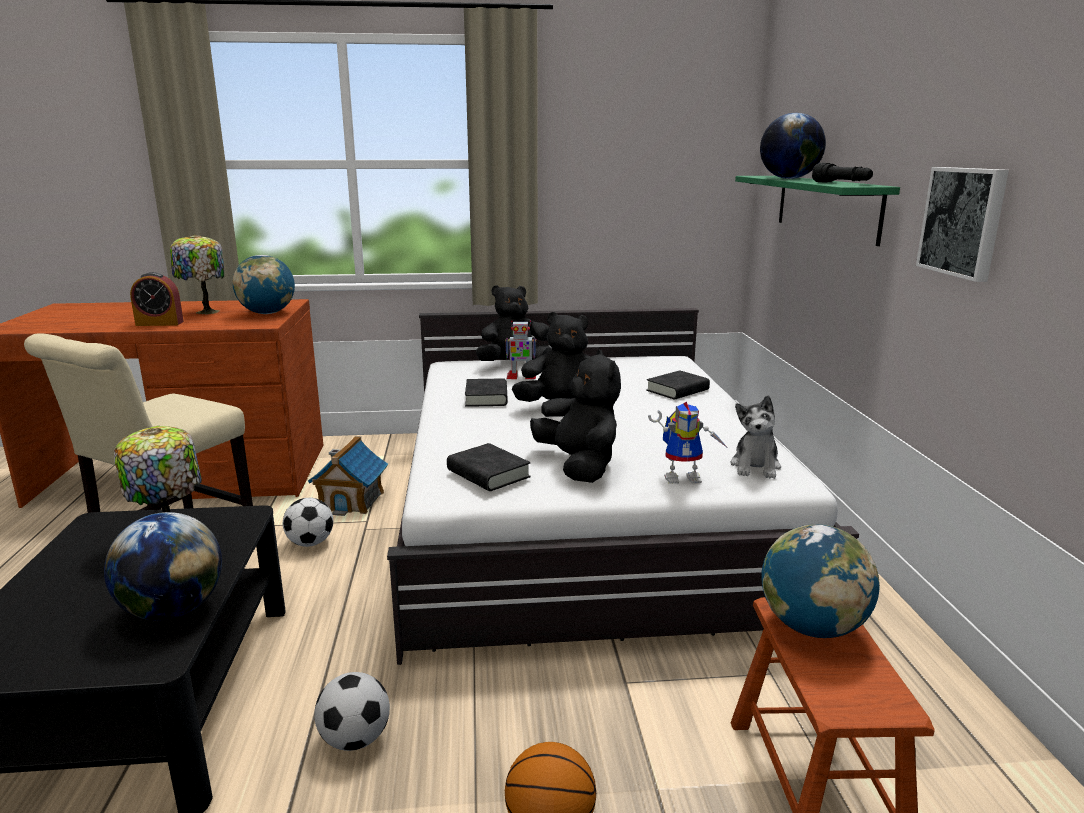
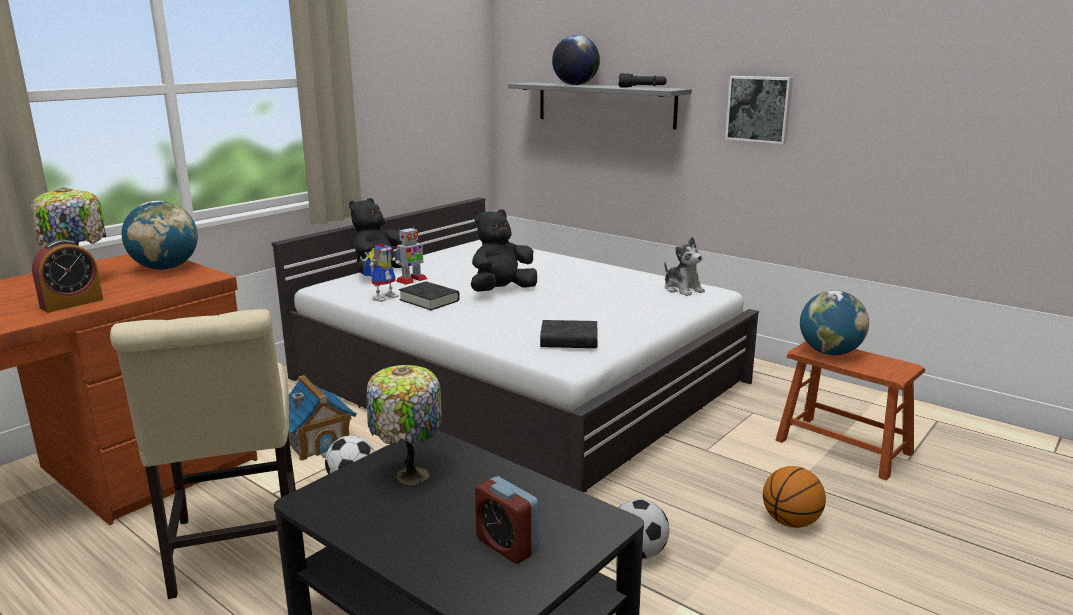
camera: 45 degrees left, 0 degrees up
globe [104,512,222,620] -> none
black plush toy [530,350,621,483] -> none
black book [646,370,710,400] -> none
toy robot [648,402,728,484] -> toy robot moved to [360,243,406,302]
green shelf [735,176,900,246] -> grey shelf [508,82,692,130]
none -> alarm clock [475,477,539,564]

